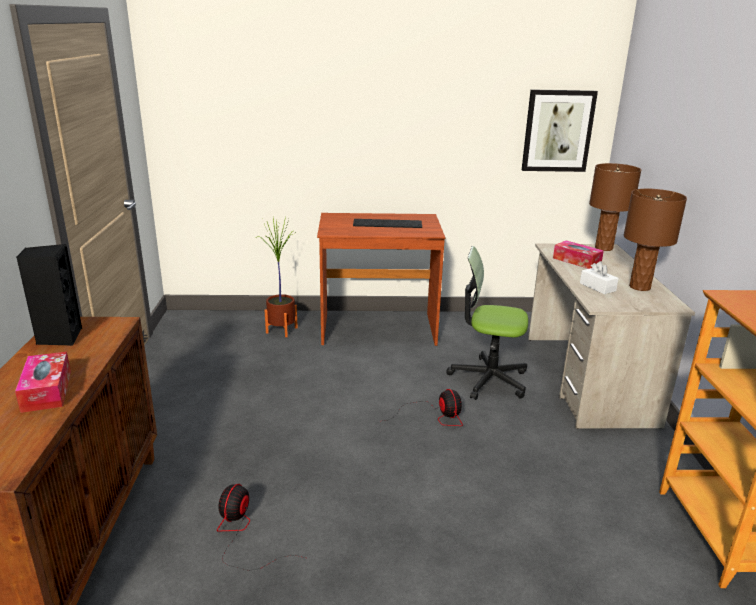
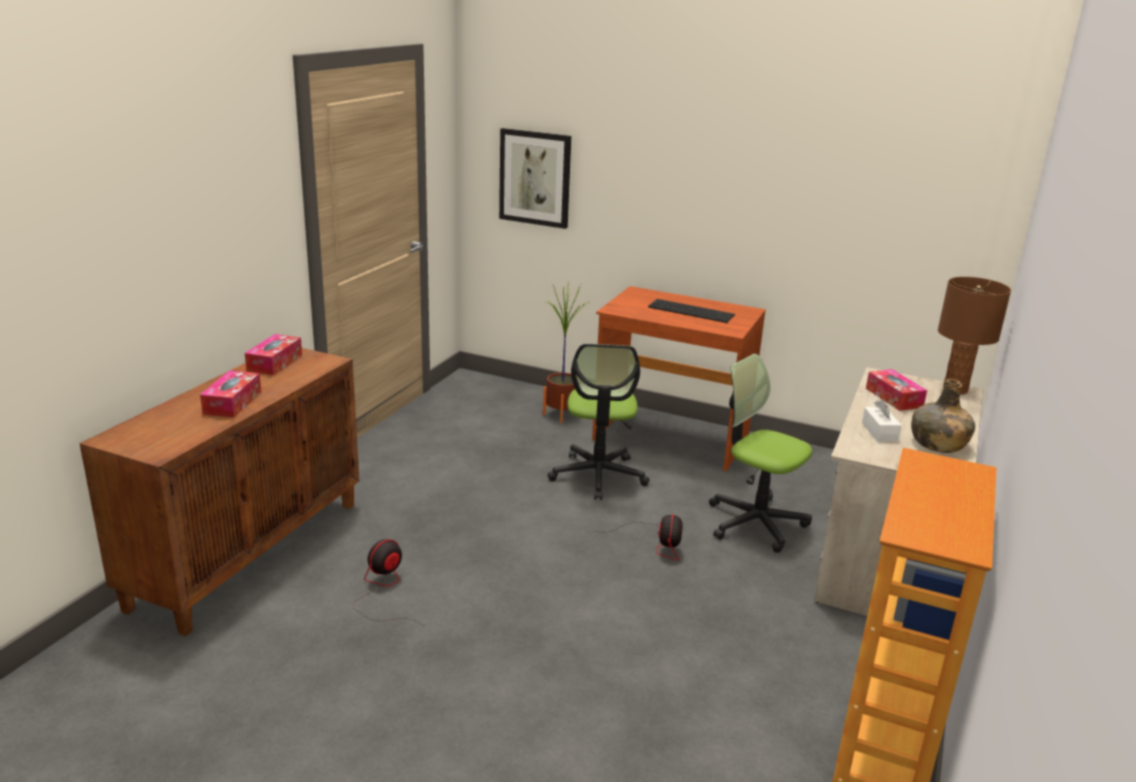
camera: 25 degrees right, 0 degrees up
black speaker [16,244,82,346] -> tissue box [245,334,302,375]
picture [522,89,598,172] -> picture moved to [499,128,571,229]
brown table lamp [624,189,687,291] -> green bottle [911,379,975,453]
none -> office chair [547,344,650,500]

